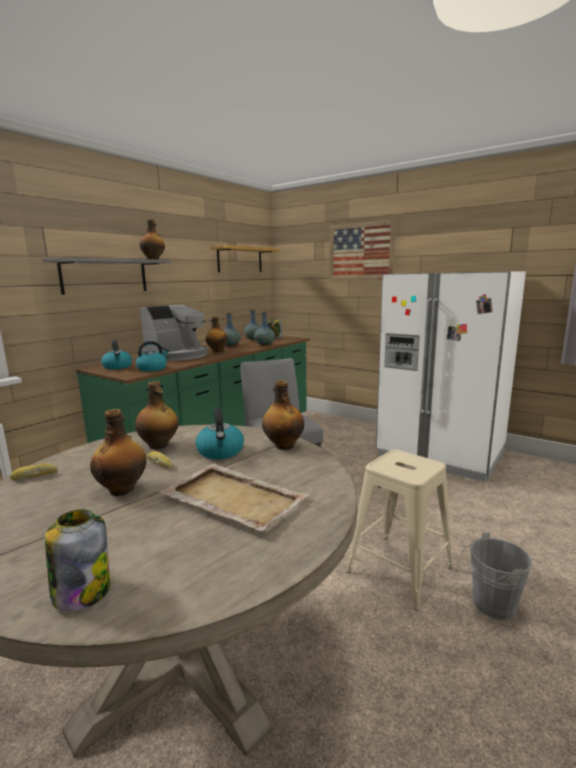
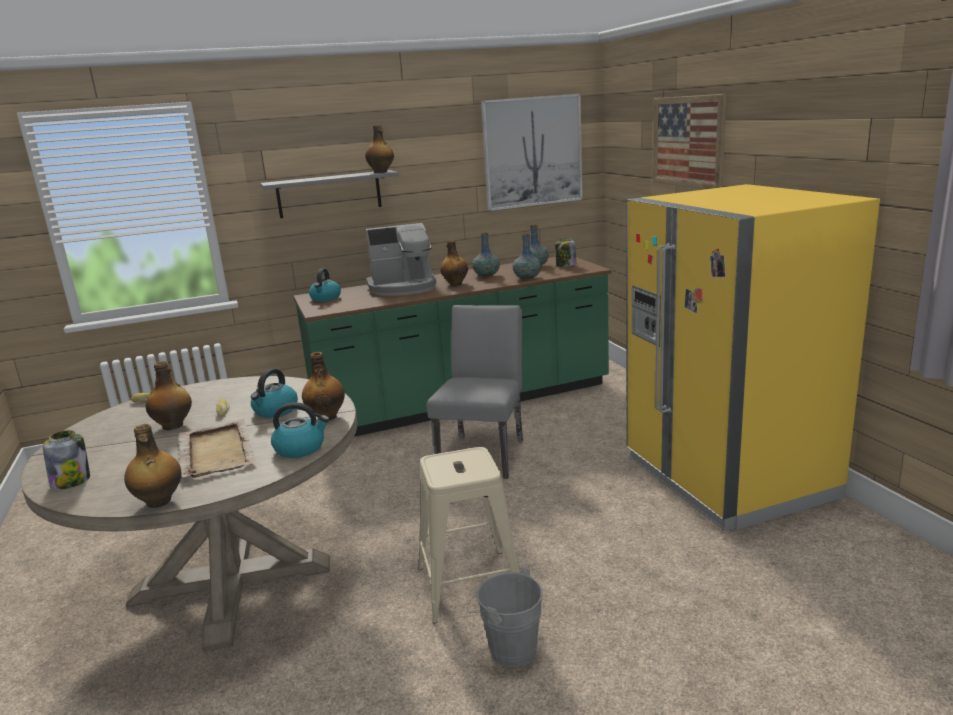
camera: 35 degrees right, 5 degrees up
kettle [135,341,169,372] -> kettle moved to [271,402,329,458]
bottle [135,381,179,449] -> bottle moved to [124,424,181,508]
shelf [210,245,281,272] -> picture [481,94,583,211]
white fridge [376,271,526,482] -> yellow fridge [626,184,880,531]

